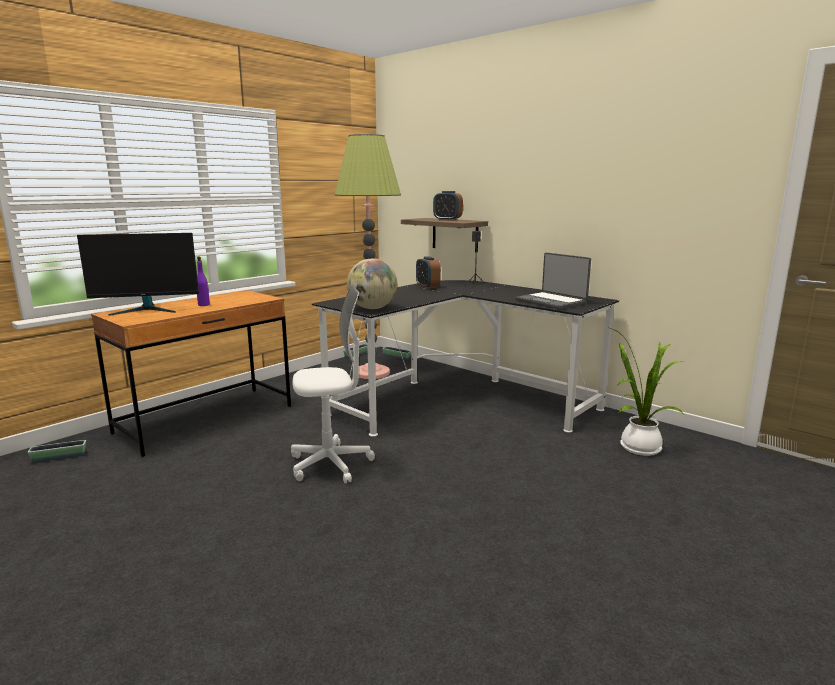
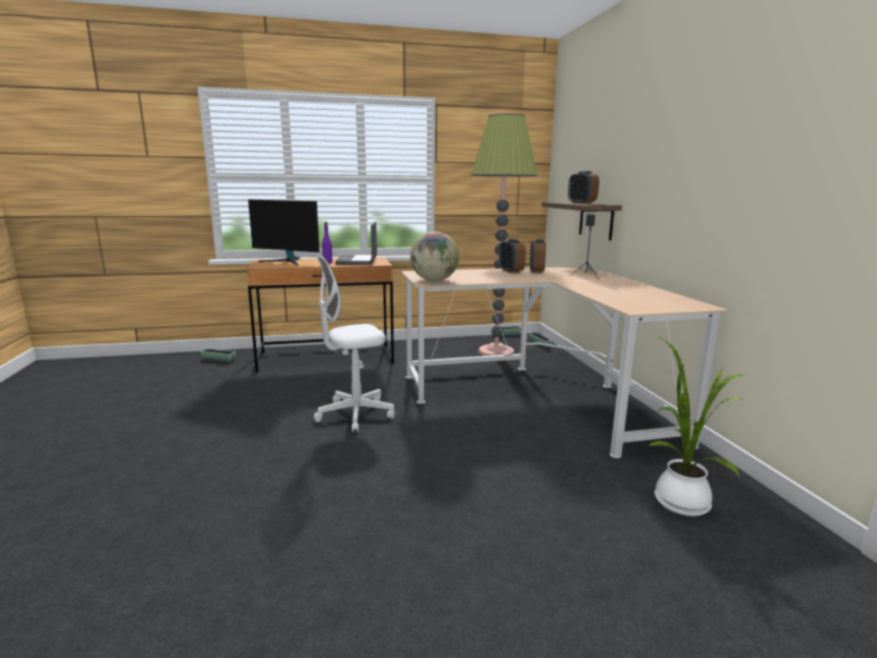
camera: 35 degrees right, 0 degrees up
white office chair [291,286,375,484] -> white office chair turned 135 degrees clockwise [314,253,395,432]
black desk [312,280,619,437] -> beige desk [402,267,728,458]
laptop [515,252,591,310] -> laptop moved to [335,221,377,265]
none -> alarm clock [499,239,526,273]

